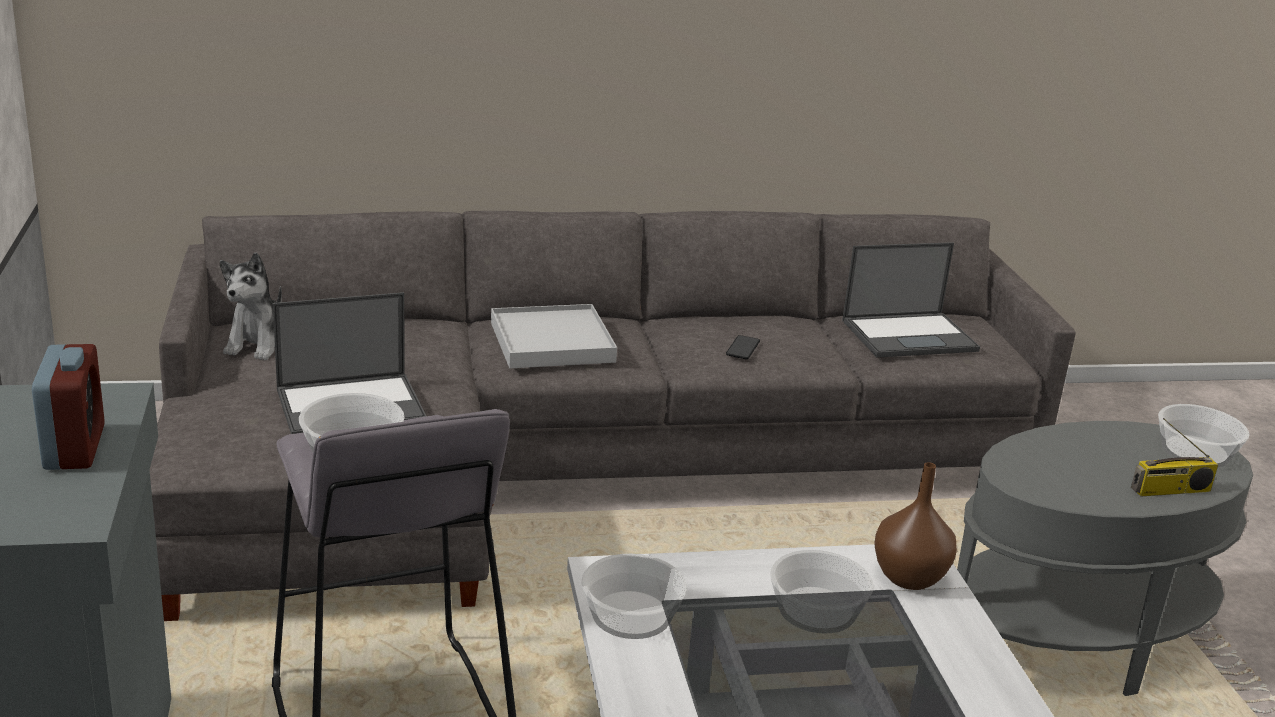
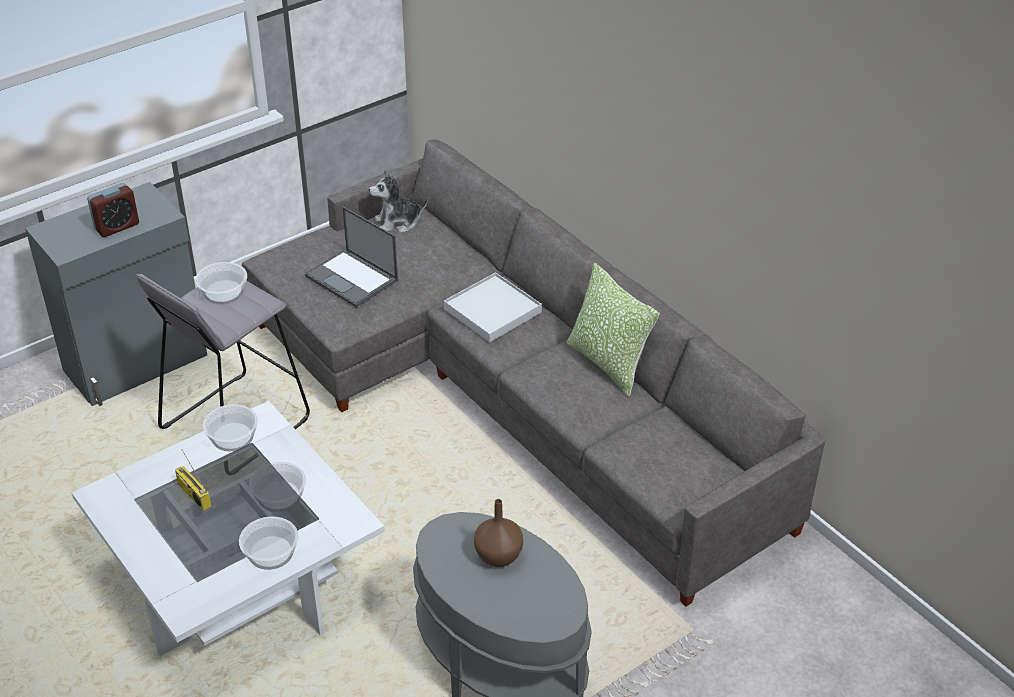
camera: 65 degrees right, 15 degrees up
phone [726,335,760,359] -> none
laptop [842,242,980,358] -> none
brown vase [875,462,957,590] -> brown vase moved to [474,499,523,567]
radio [1131,418,1218,497] -> radio moved to [175,449,212,511]
bowl [1158,404,1249,467] -> bowl moved to [239,517,299,570]
none -> pillow [566,263,660,396]

